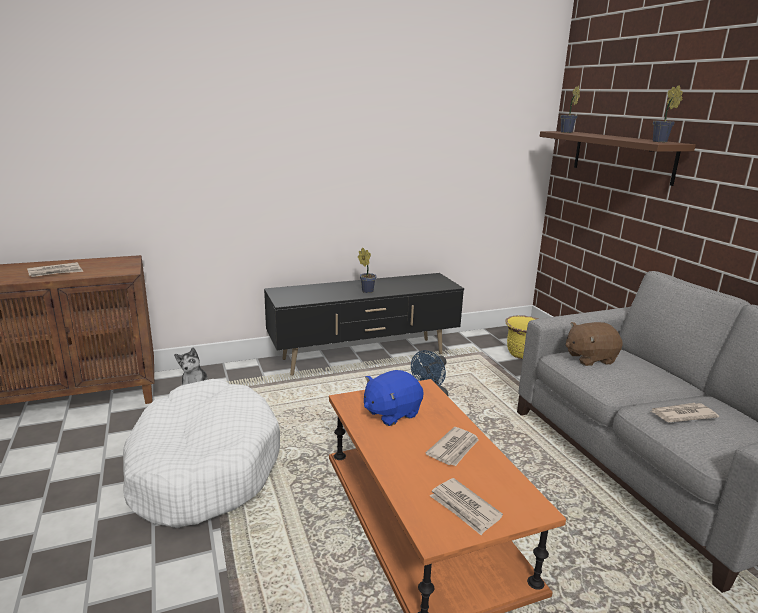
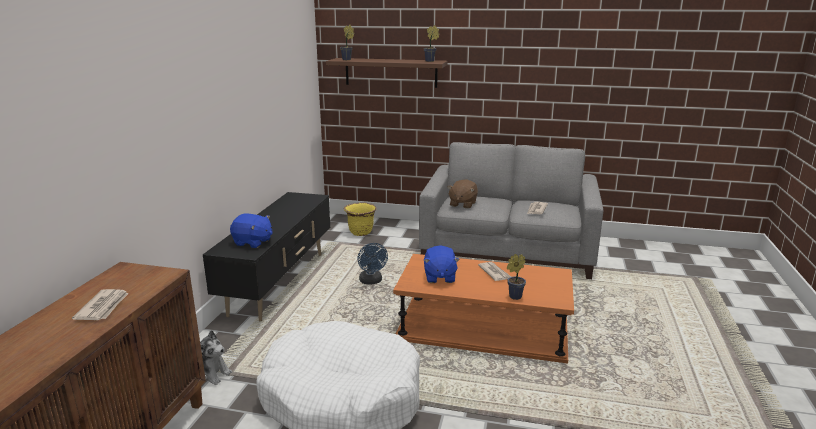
camera: 55 degrees left, 0 degrees up
potted plant [358,248,376,293] -> potted plant moved to [507,254,526,300]
newspaper [430,478,503,535] -> none
none -> blue plush toy [230,214,272,248]

